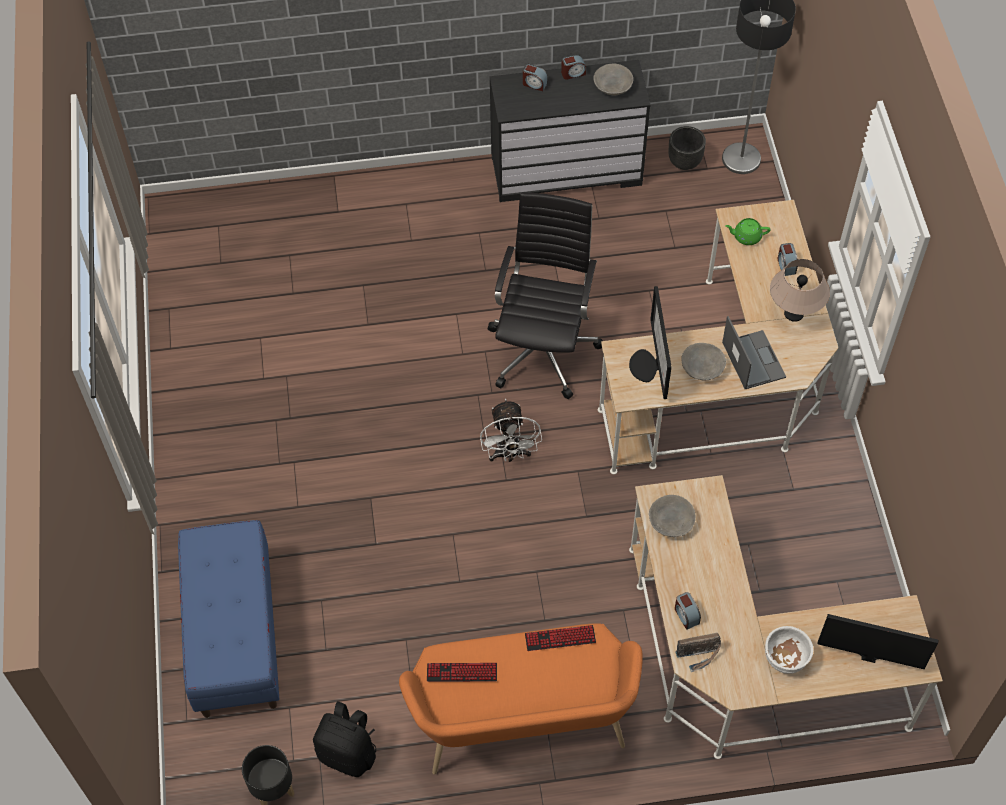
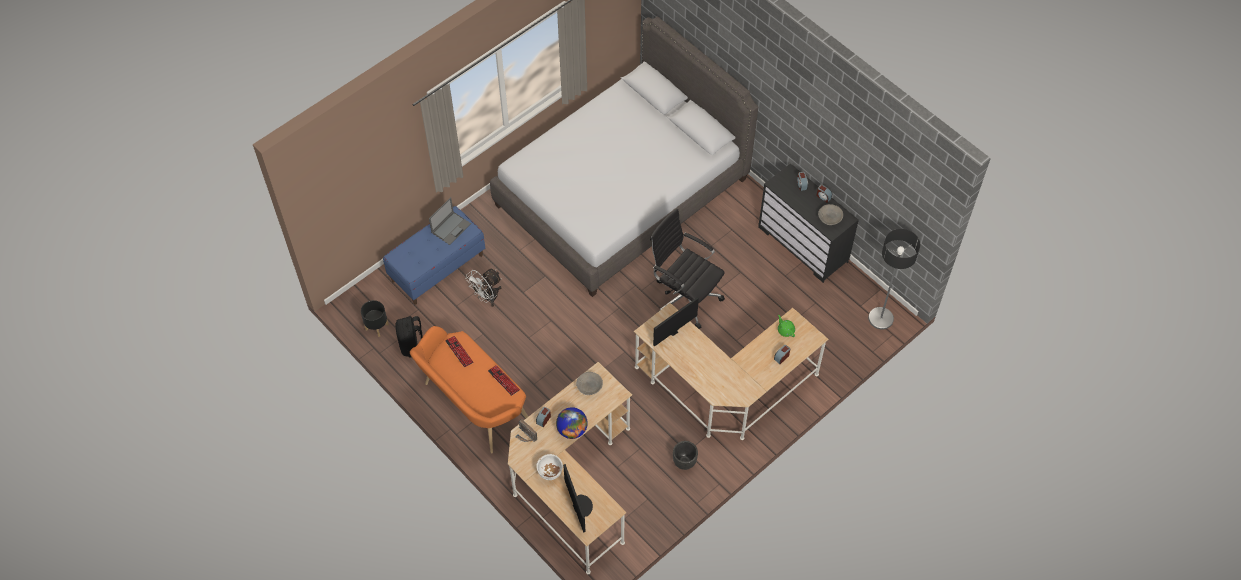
camera: 55 degrees right, 0 degrees up
white fan [480,399,542,462] -> white fan moved to [465,269,502,307]
black office chair [488,192,603,399] -> black office chair turned 120 degrees counterclockwise [650,208,725,329]
black planter [669,126,706,170] -> black planter moved to [673,441,698,470]
grey bowl [681,343,726,380] -> none
laptop [722,316,786,389] -> laptop moved to [429,197,471,245]
beige table lamp [770,259,830,322] -> none
none -> grey bed [490,17,758,297]
none -> globe [556,407,588,439]

